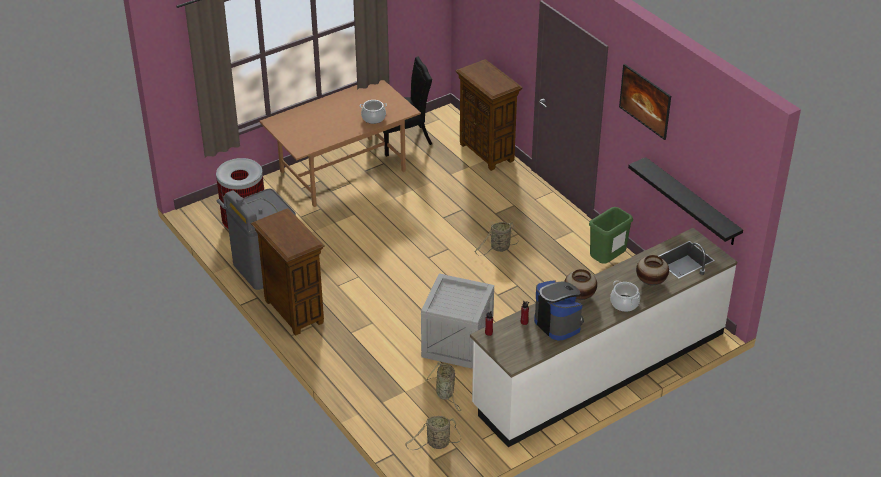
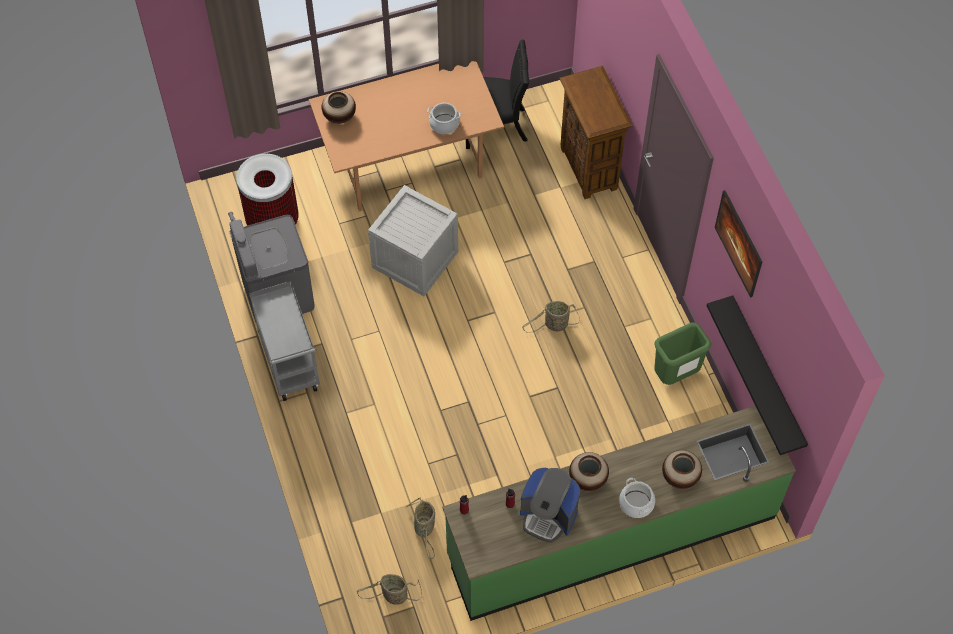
camera: 15 degrees right, 20 degrees up
brown cabinet [251,208,325,336] -> grey cart [249,281,320,401]
crate [421,273,494,369] -> crate moved to [368,185,458,296]
white counter [470,228,737,447] -> green counter [443,406,796,621]
coffee machine [534,280,584,341] -> coffee machine turned 135 degrees clockwise [520,468,580,543]
none -> vase [322,91,356,124]

